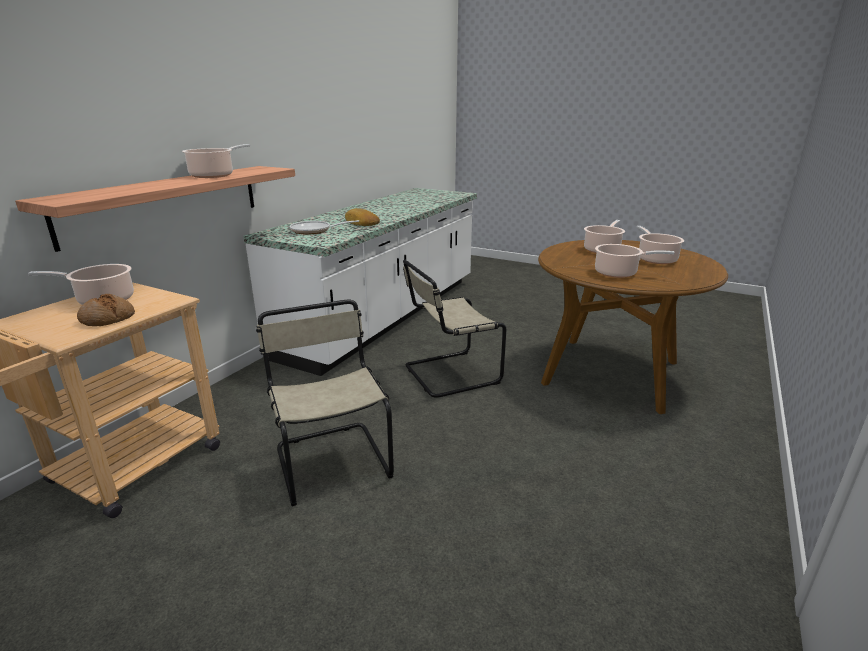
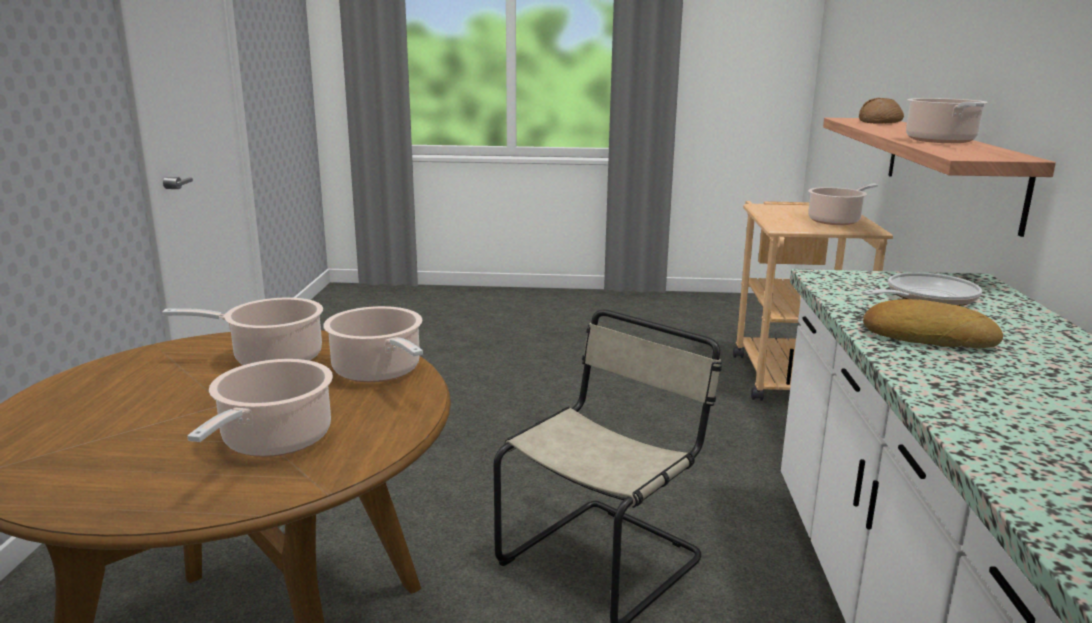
camera: 155 degrees right, 5 degrees down
bread [77,294,135,326] -> bread moved to [859,98,904,124]
beige chair [256,300,394,506] -> none
cooking pot [637,226,684,264] -> cooking pot moved to [323,306,423,382]

